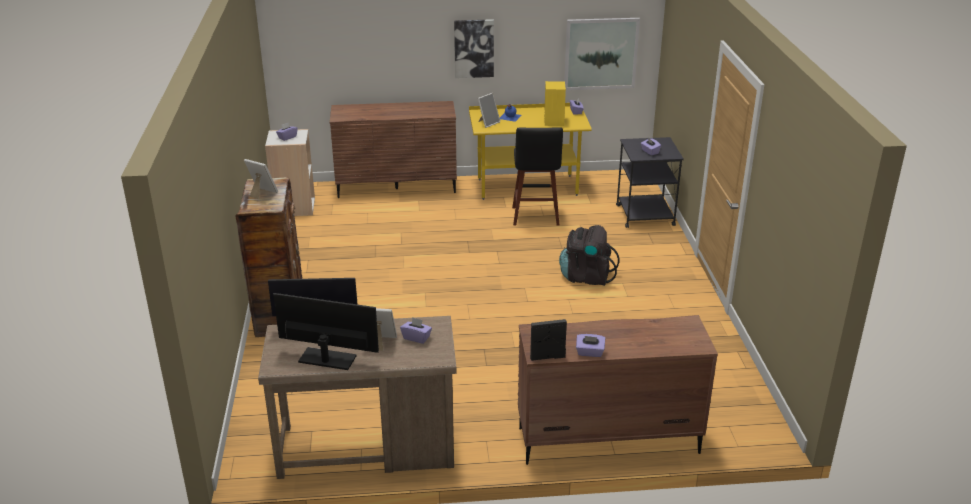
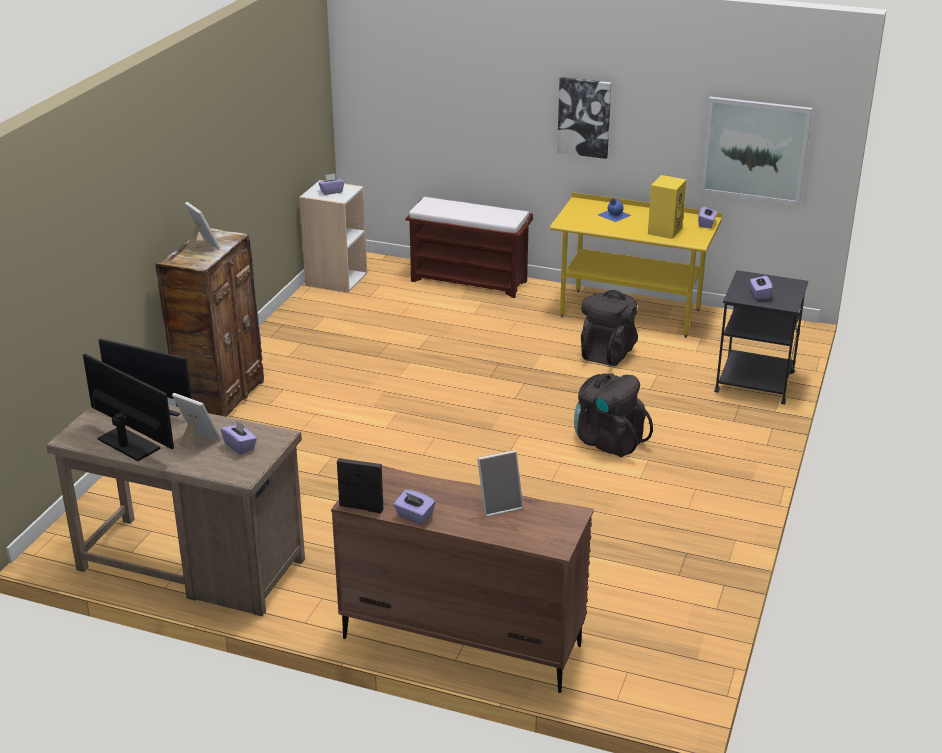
camera: 25 degrees right, 0 degrees up
brown dresser [330,101,457,198] -> brown bench [405,197,533,298]
picture frame [478,93,500,128] -> picture frame moved to [477,450,523,517]
black stool [512,127,563,225] -> black backpack [581,290,638,366]

